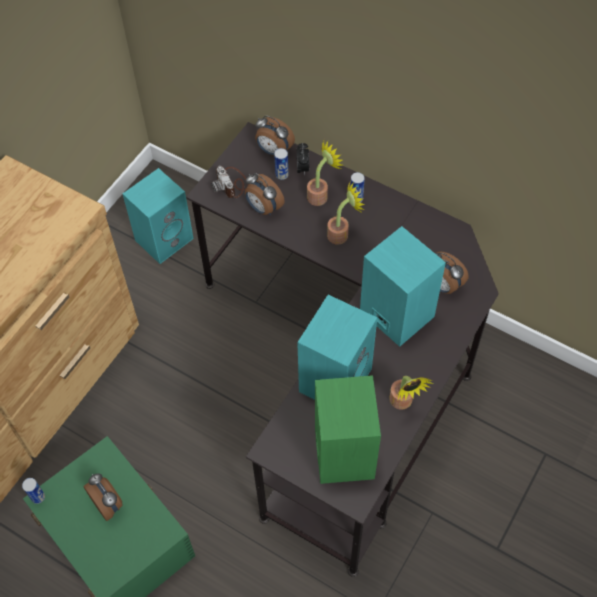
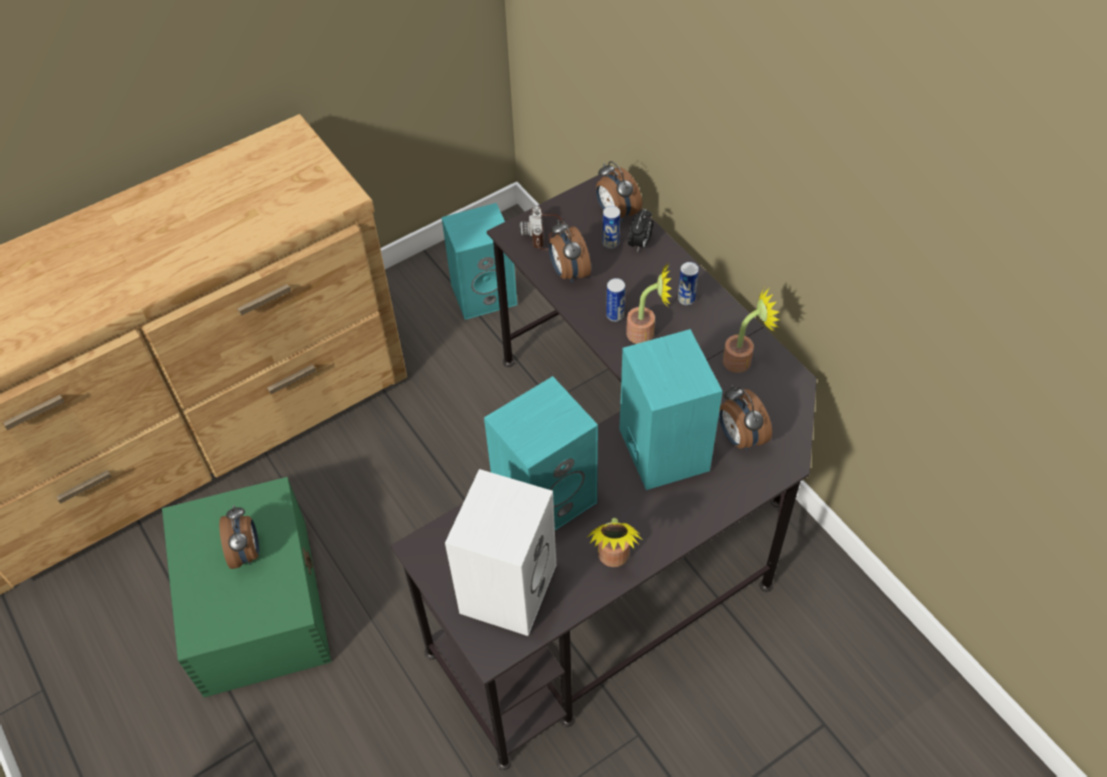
camera: 25 degrees right, 5 degrees down
can [22,478,45,504] -> can moved to [606,278,625,322]
potted plant [307,140,342,206] -> potted plant moved to [723,285,780,373]
green speaker [315,375,381,484] -> white speaker [445,469,556,636]

